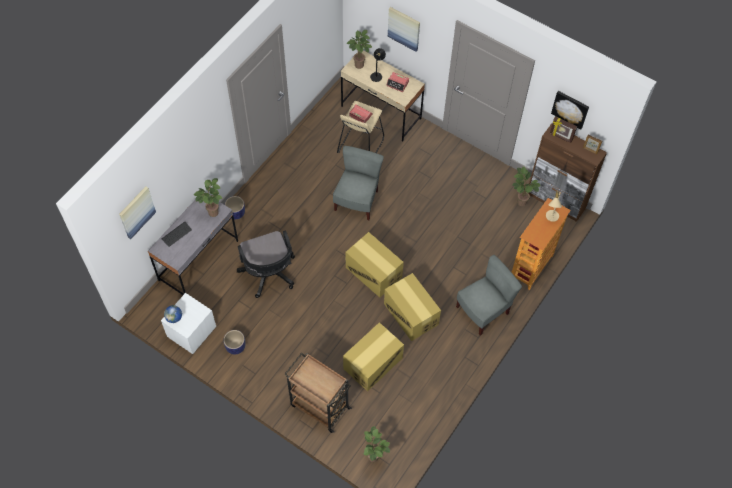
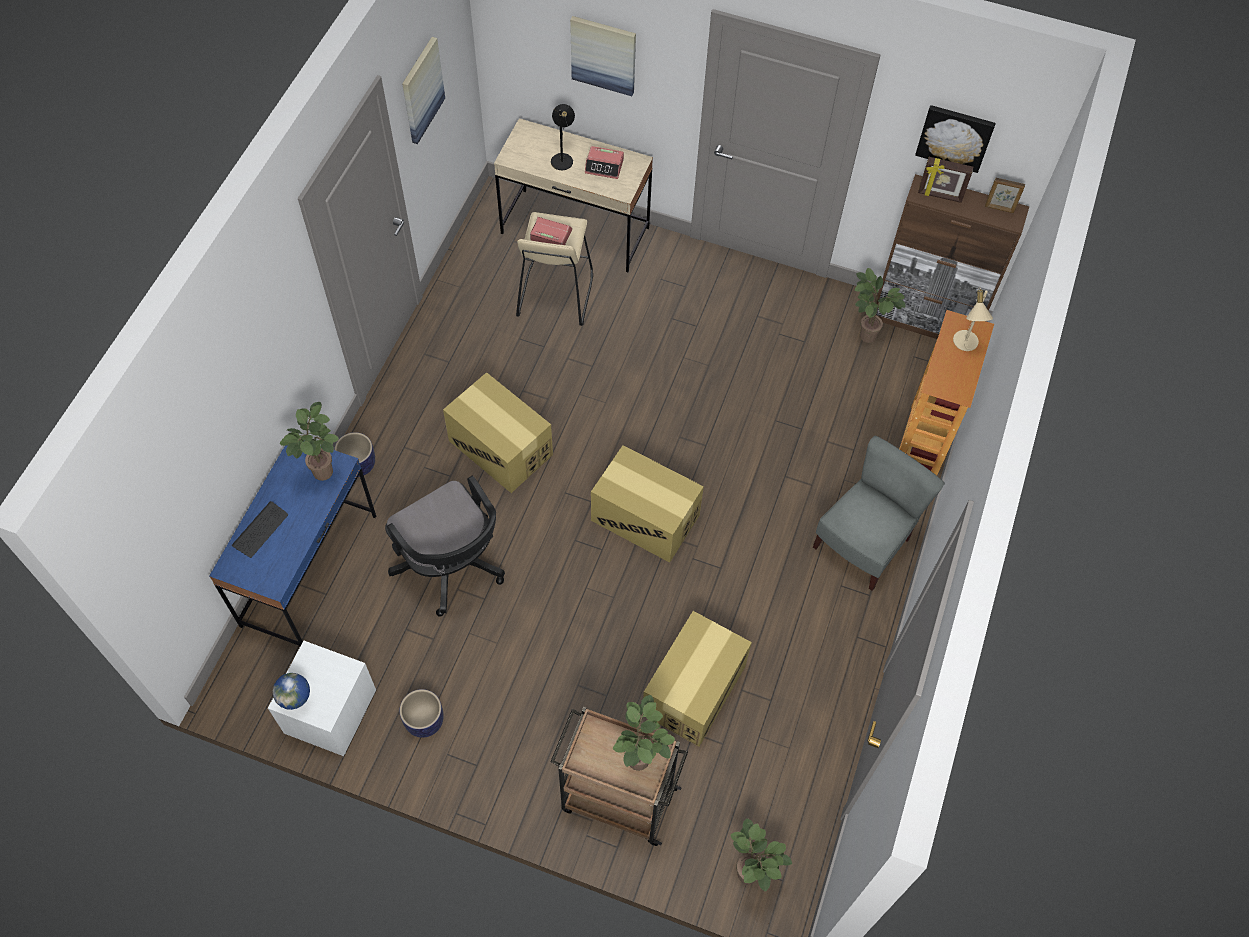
camera: 15 degrees left, 0 degrees up
picture [119,187,156,239] -> picture moved to [402,37,445,144]
grey desk [148,192,238,295] -> blue desk [209,445,376,646]
grey chair [333,146,384,220] -> none
potted plant [347,30,372,69] -> potted plant moved to [613,695,675,771]
cardboard box [384,273,441,341] -> cardboard box moved to [443,372,553,493]

